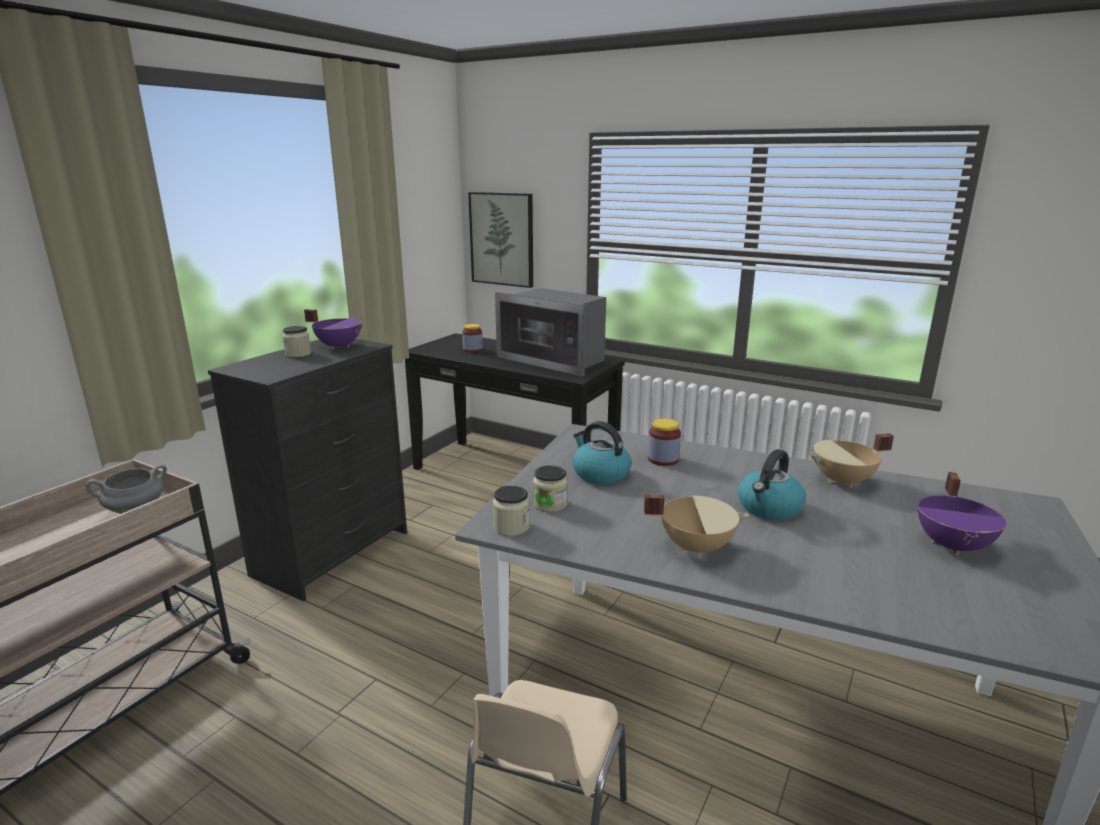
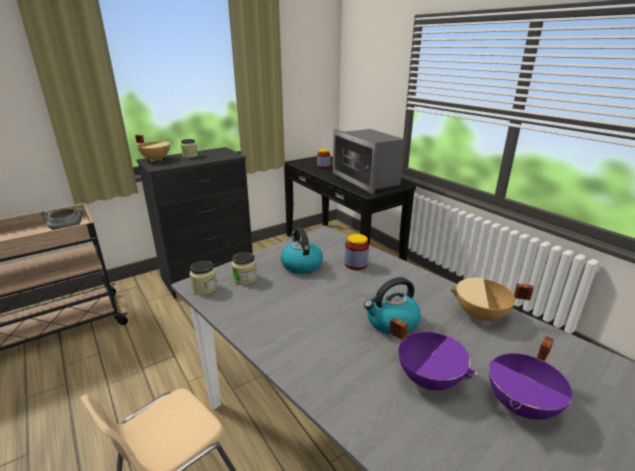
camera: 25 degrees right, 5 degrees up
purple cooking pot [304,309,363,350] -> purple cooking pot moved to [389,318,477,390]
picture [468,192,533,288] -> none
beige cooking pot [644,494,749,558] -> beige cooking pot moved to [135,135,170,162]

